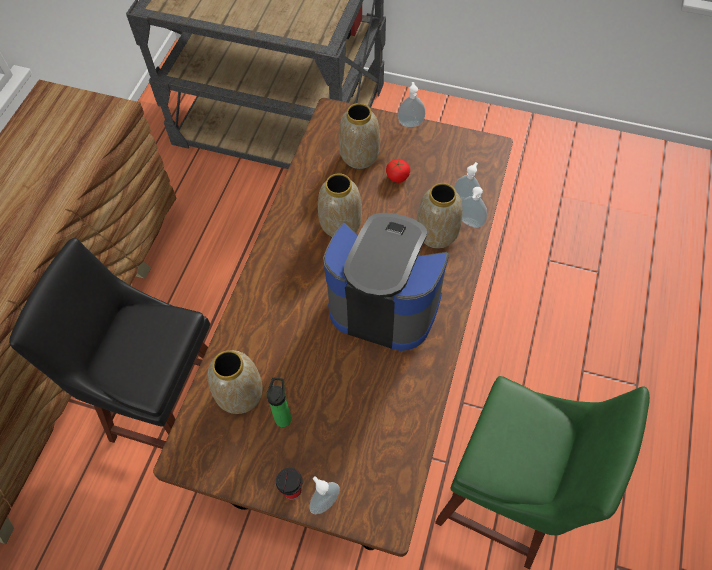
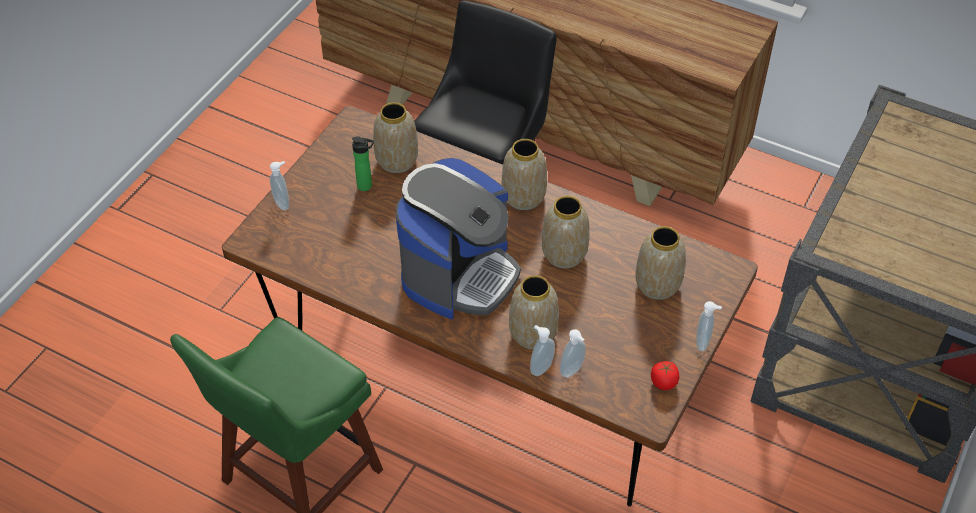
camera: 100 degrees right, 10 degrees down
cup [276,468,303,499] -> none
tomato [386,159,410,183] -> tomato moved to [651,361,679,390]
none -> vase [502,139,547,210]

